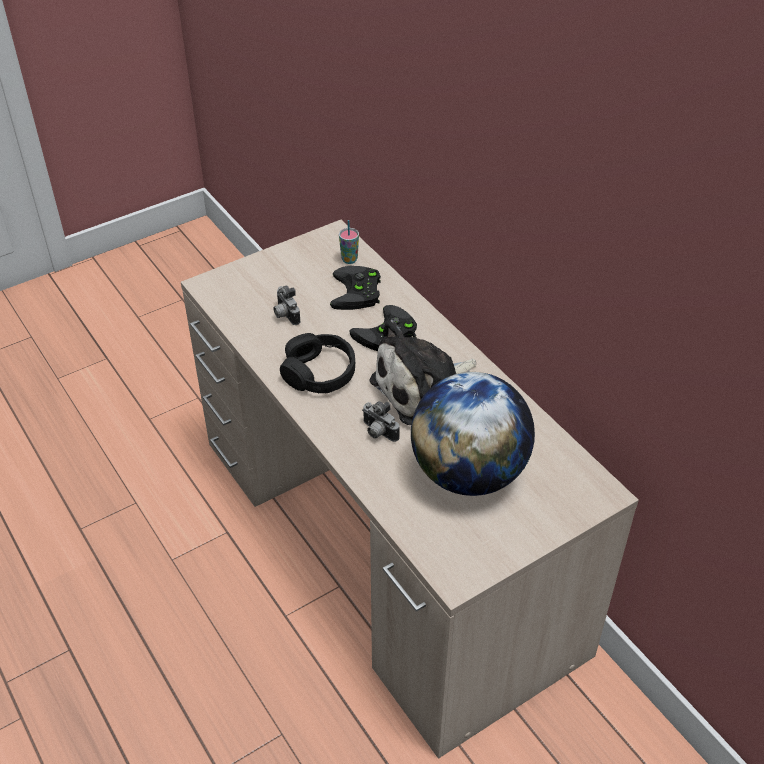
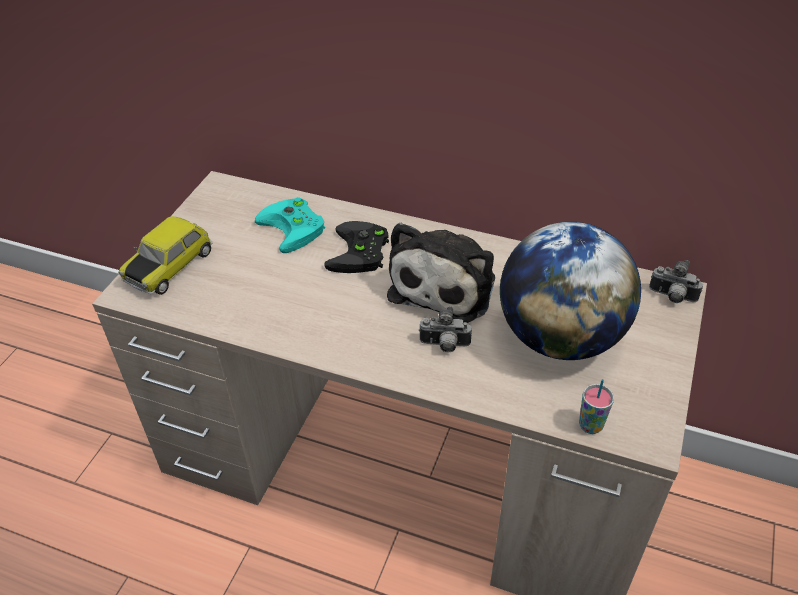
camera: 35 degrees left, 0 degrees up
camera [273,285,301,325] -> camera moved to [649,260,703,303]
black headphones [280,333,355,394] -> none
black game controller [330,266,381,310] -> turquoise game controller [255,197,325,253]
cup [339,220,359,264] -> cup moved to [579,379,614,434]
none -> toy car [118,216,213,295]

